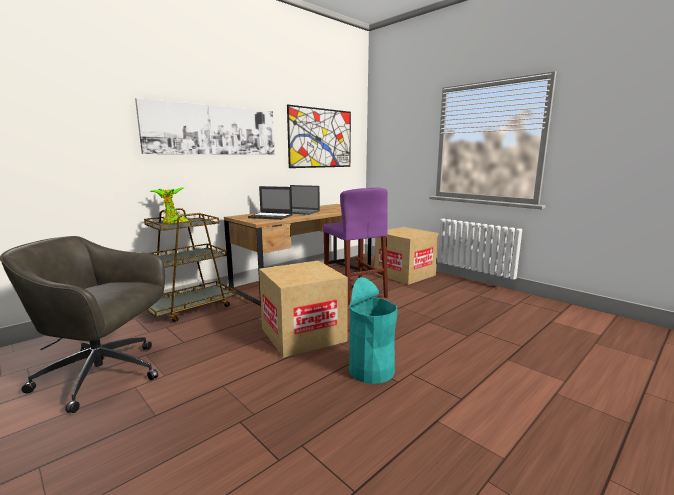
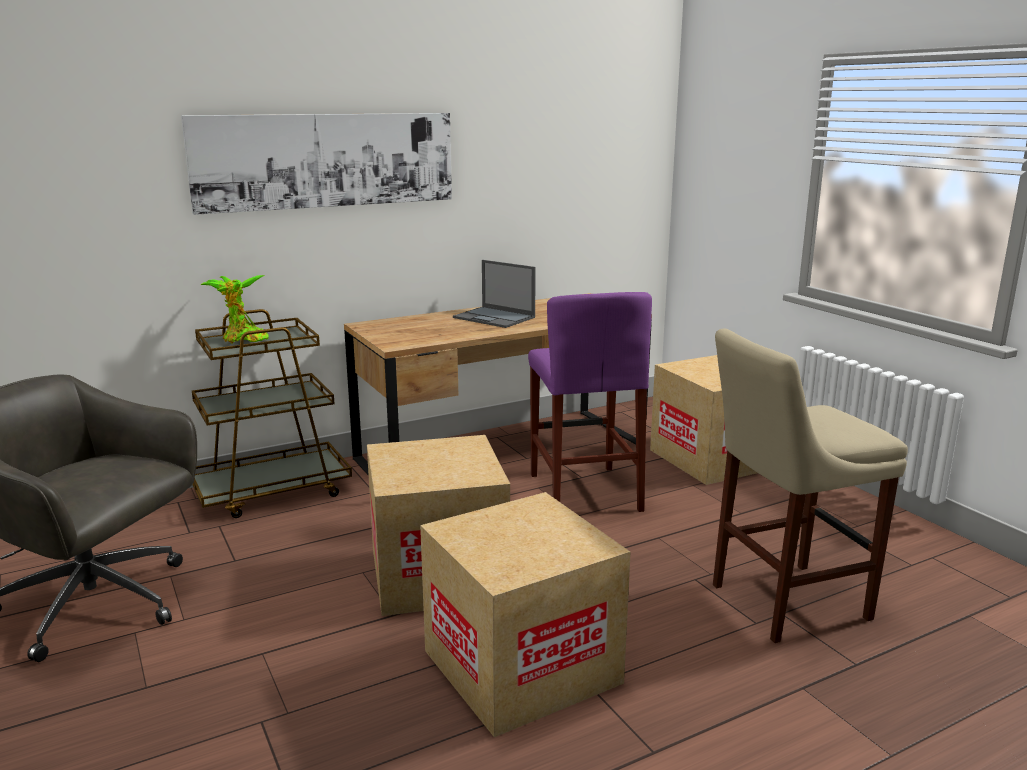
camera: 15 degrees right, 5 degrees up
laptop [248,186,293,220] -> none
picture [287,105,351,168] -> none
turquoise trash can [349,277,397,384] -> cardboard box [420,492,631,737]
none -> beige stool [713,329,908,643]

